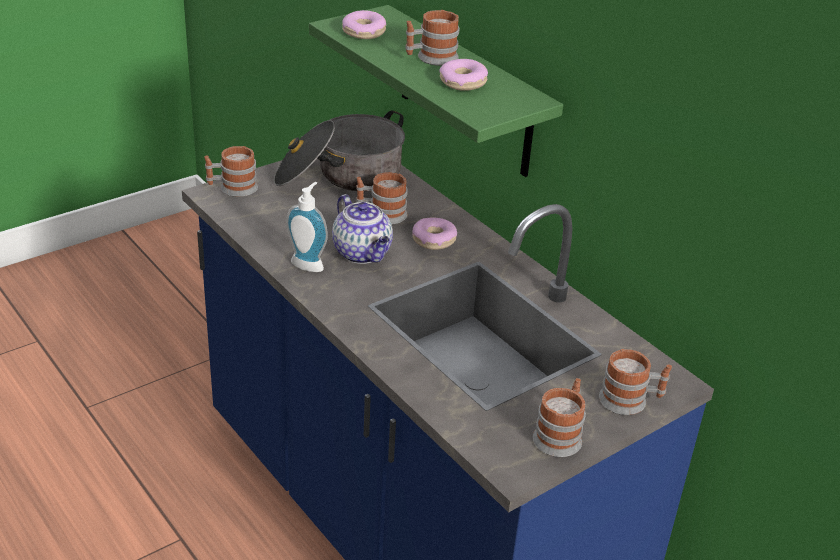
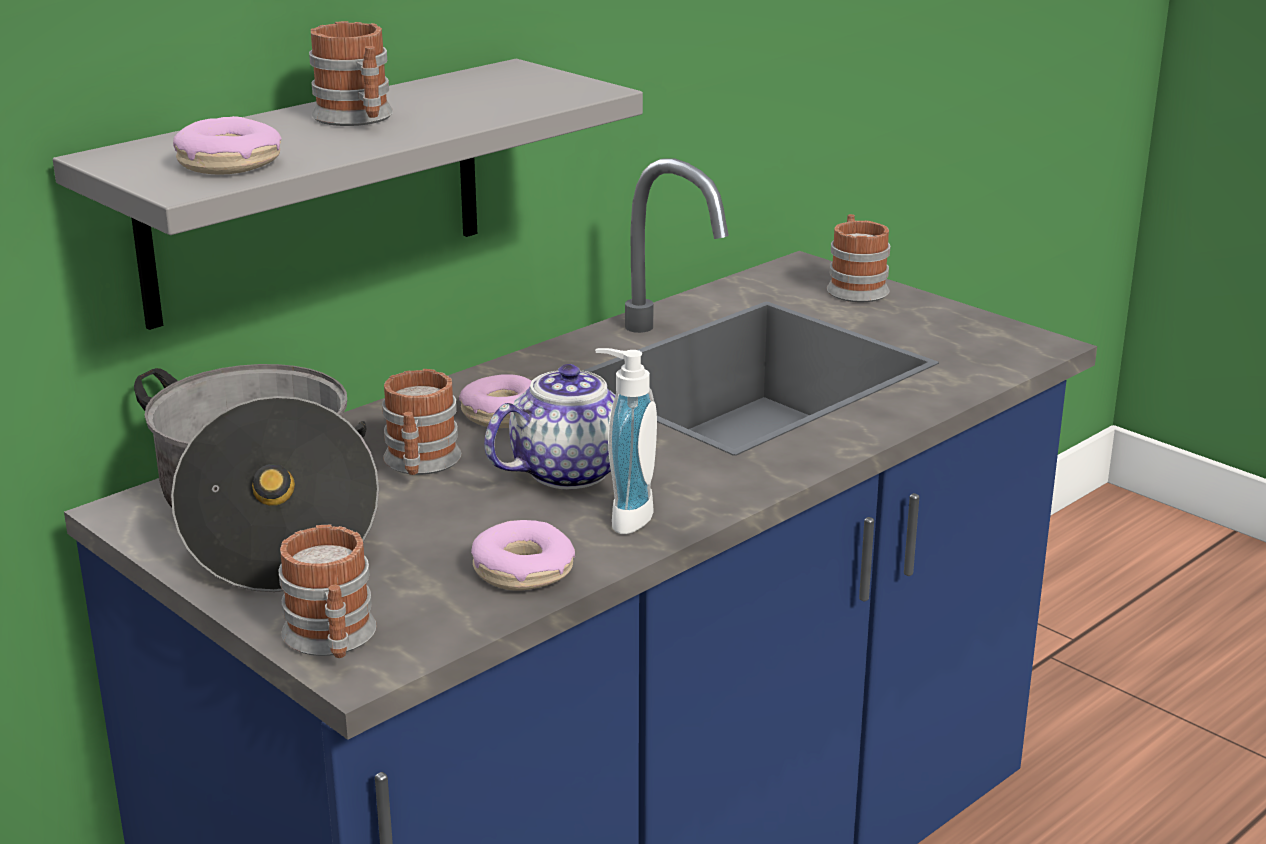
camera: 95 degrees left, 10 degrees down
green shelf [309,5,563,177] -> grey shelf [53,59,643,330]
donut [439,59,488,91] -> donut moved to [471,520,575,591]
mug [533,378,586,457] -> none

